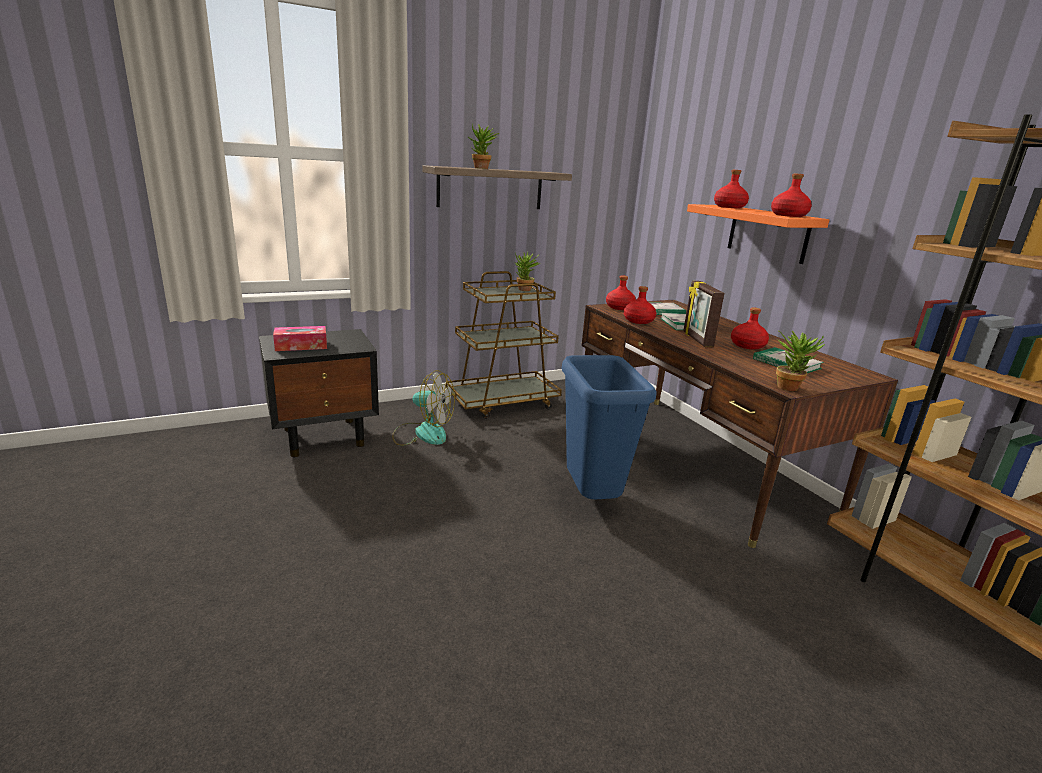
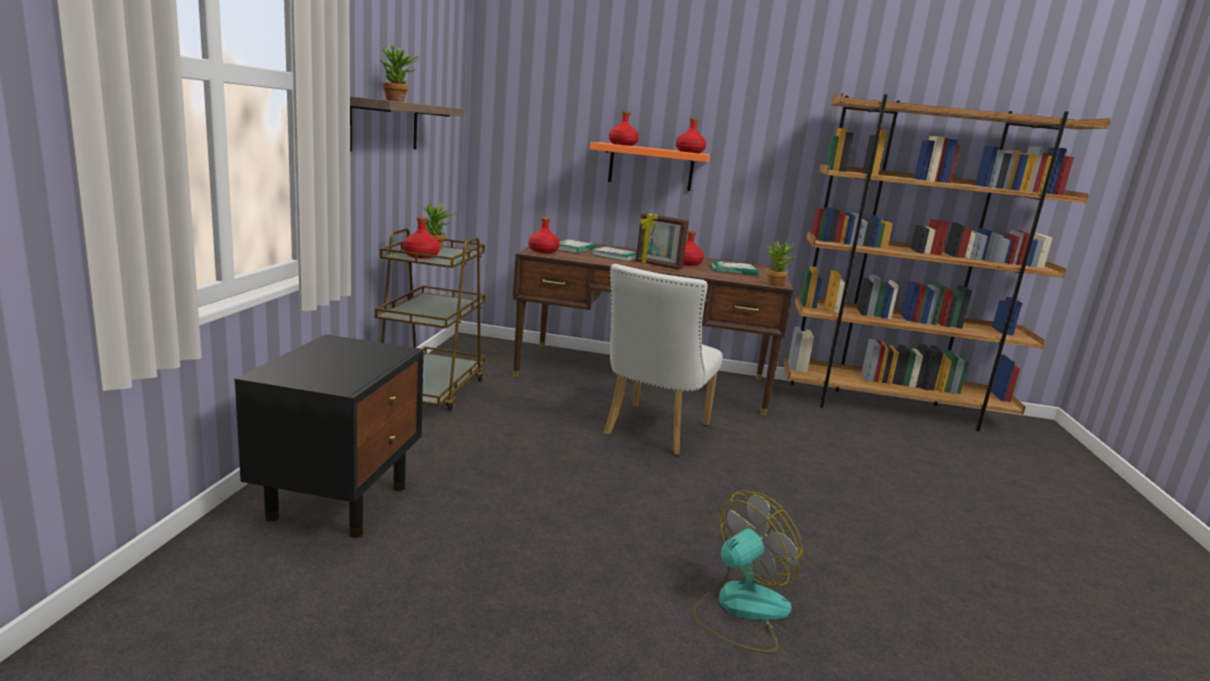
camera: 55 degrees left, 5 degrees down
tissue box [273,326,327,351] -> none
fan [392,370,455,446] -> fan moved to [693,491,803,653]
blue trash can [562,355,657,499] -> white chair [603,264,723,455]
red bottle [624,286,656,324] -> red bottle moved to [403,217,440,259]

